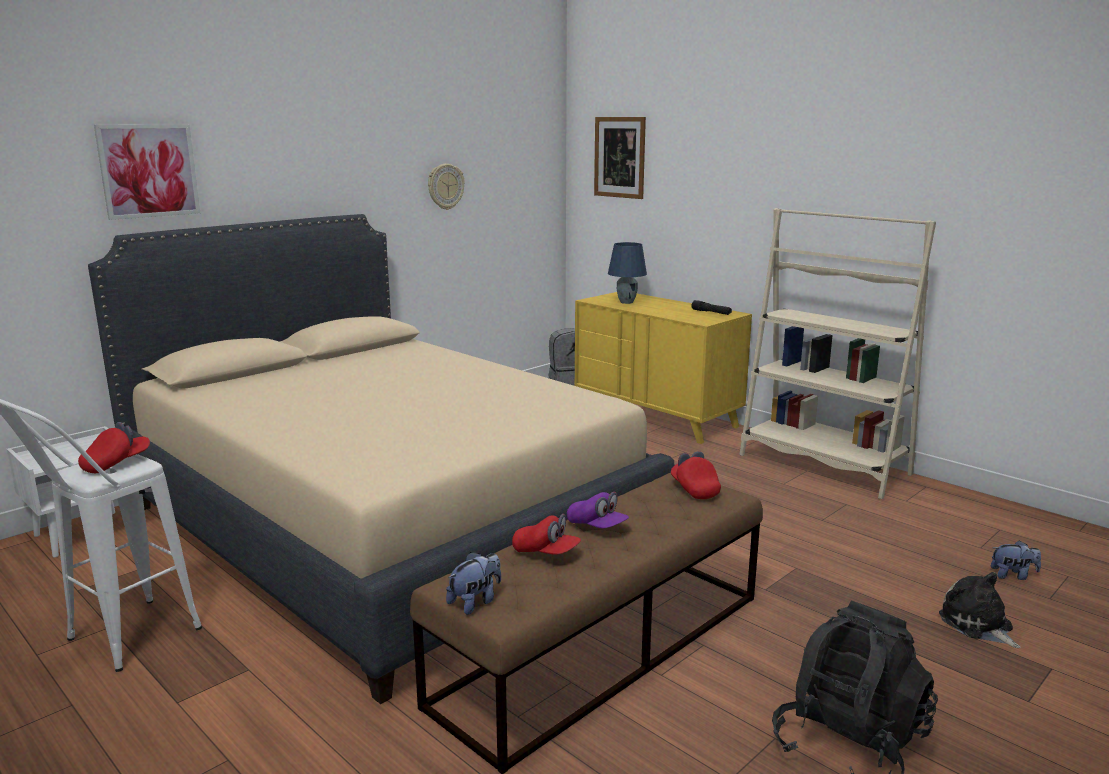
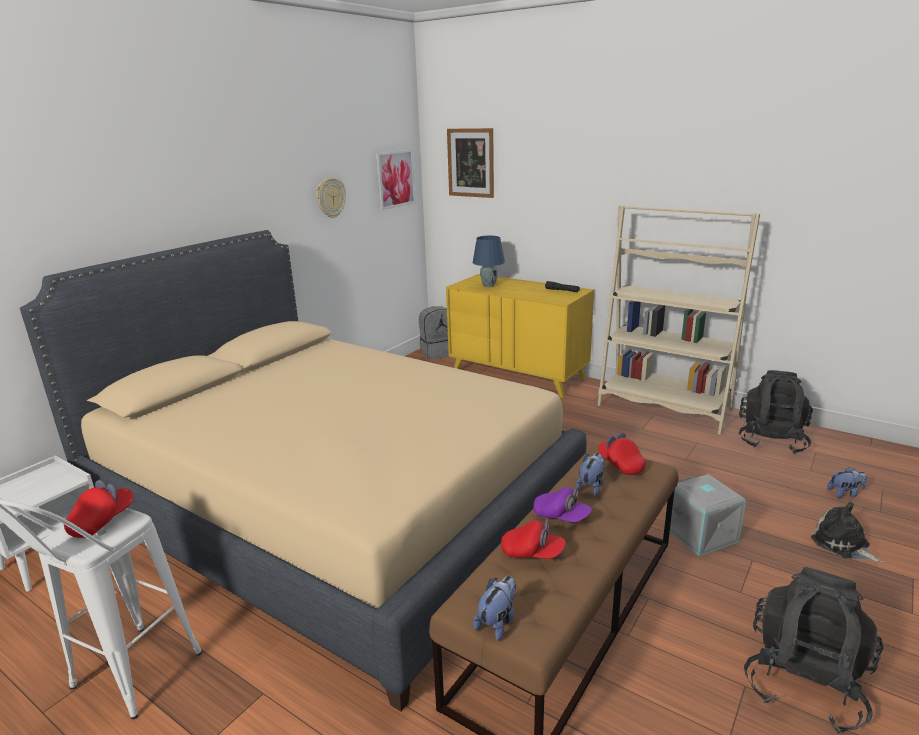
camera: 10 degrees left, 5 degrees up
picture [94,124,200,220] -> picture moved to [376,149,416,210]
none -> plush toy [575,453,604,496]
none -> grey storage box [670,474,746,556]
none -> black backpack [739,370,813,454]

